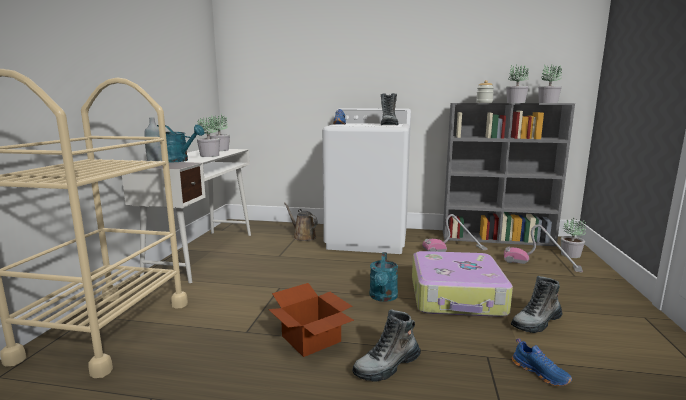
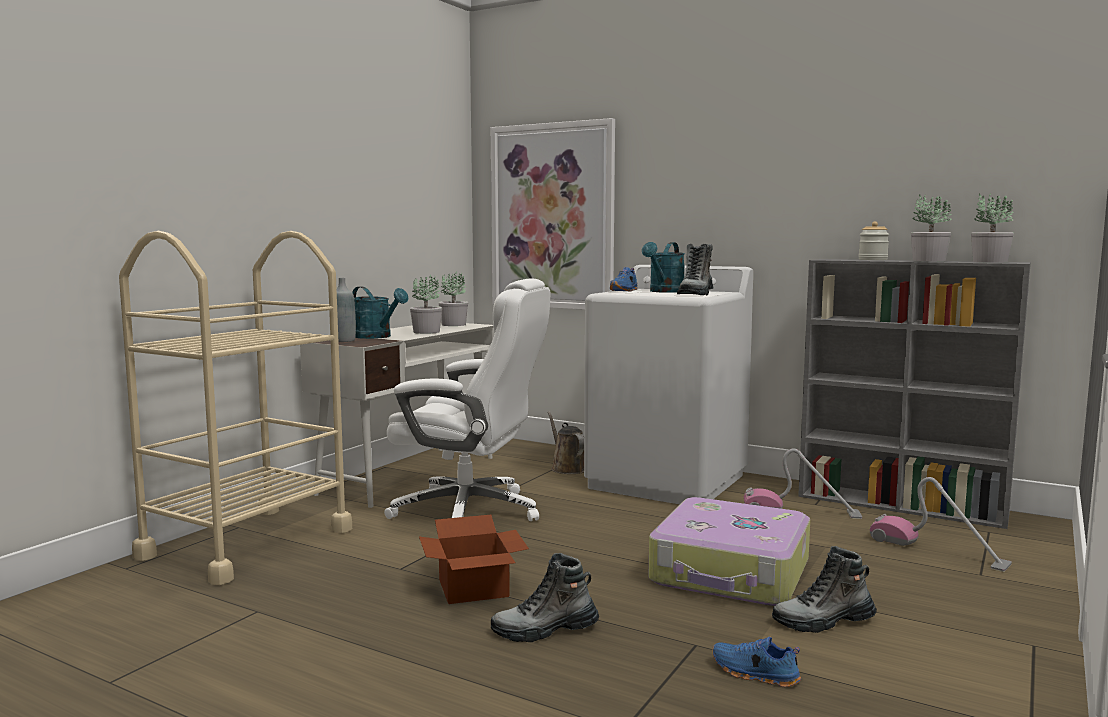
camera: 20 degrees right, 5 degrees down
turquoise watering can [370,252,398,302] -> turquoise watering can moved to [642,242,685,293]
blue shoe [512,338,572,386] -> blue shoe turned 135 degrees clockwise [713,636,801,687]
potted plant [561,218,586,258] -> none
none -> white office chair [384,278,550,521]
none -> picture [491,118,615,310]

